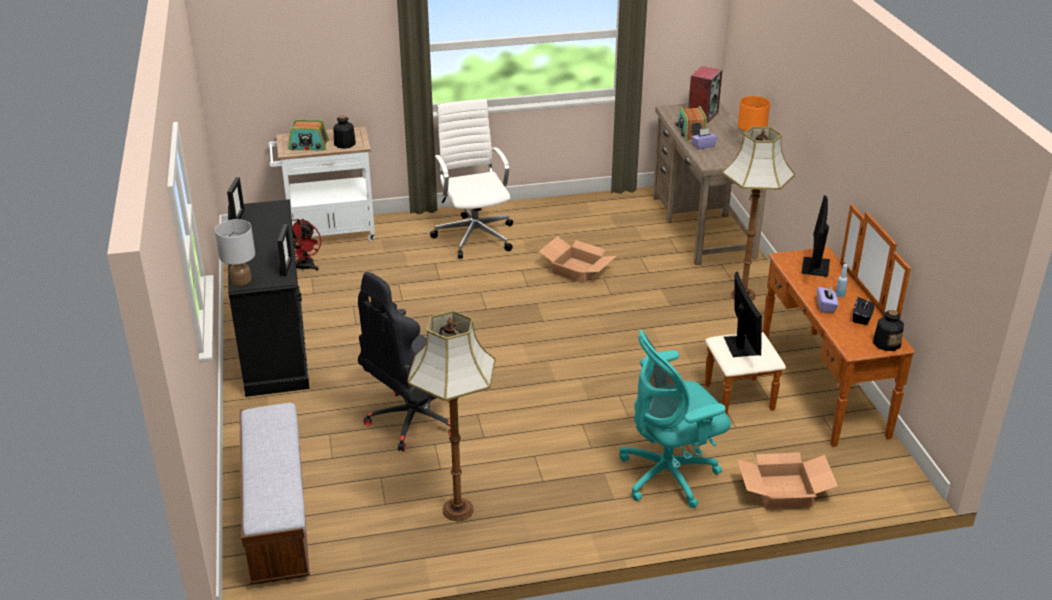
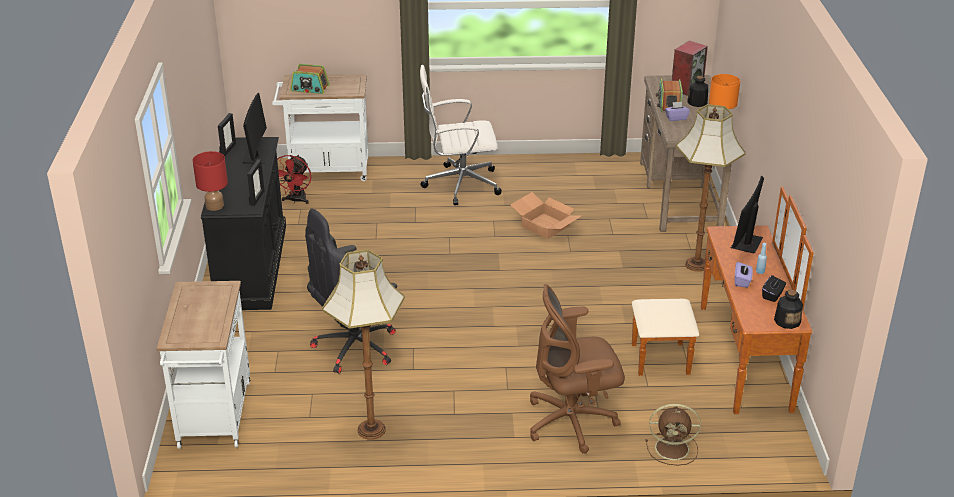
camera: 10 degrees right, 0 degrees up
grey table lamp [215,219,255,286] -> red table lamp [193,151,228,211]
bench [239,403,310,584] -> white cart [156,281,250,449]
bottle [333,115,356,149] -> bottle moved to [687,76,708,107]
white office chair [430,99,513,259] -> white office chair turned 90 degrees counterclockwise [420,65,502,205]
turquoise office chair [620,330,731,508] -> brown office chair [530,284,625,454]
monitor [724,271,762,357] -> monitor moved to [242,93,270,164]
cardboard box [737,452,838,509] -> brown fan [646,404,701,466]

